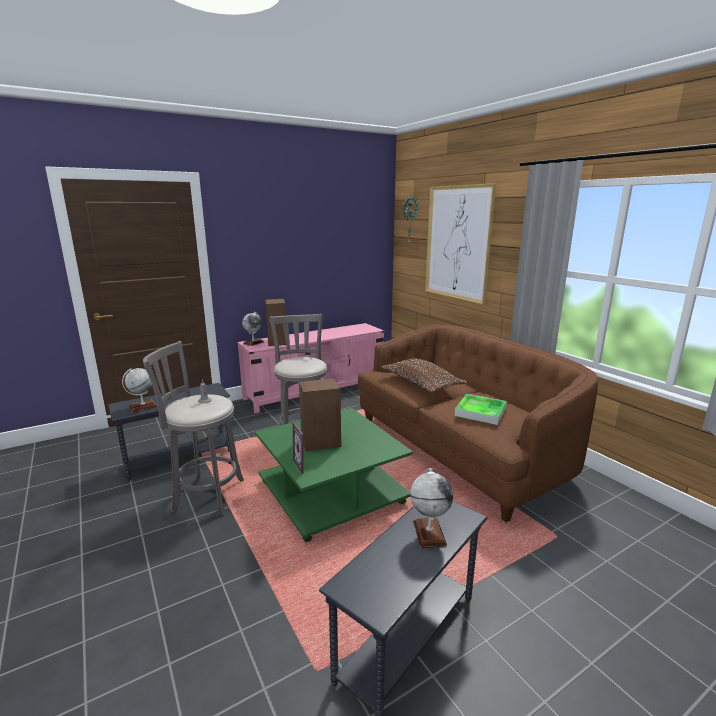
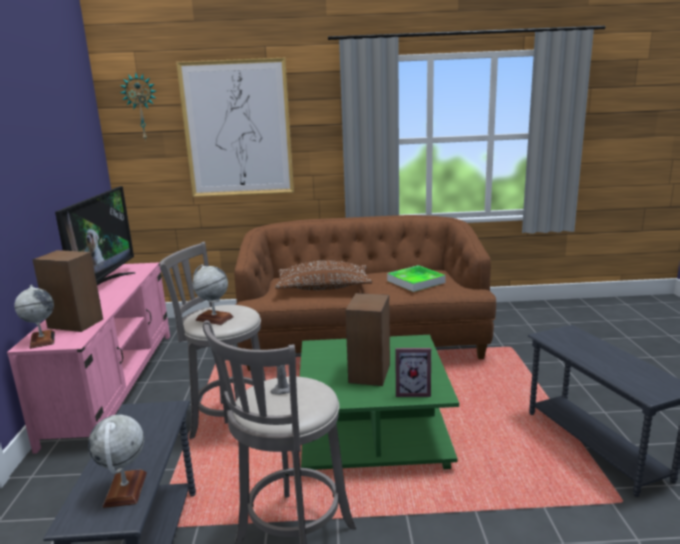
camera: 60 degrees left, 0 degrees up
globe [410,468,453,548] -> globe moved to [193,264,234,325]
none -> television [55,186,135,285]

